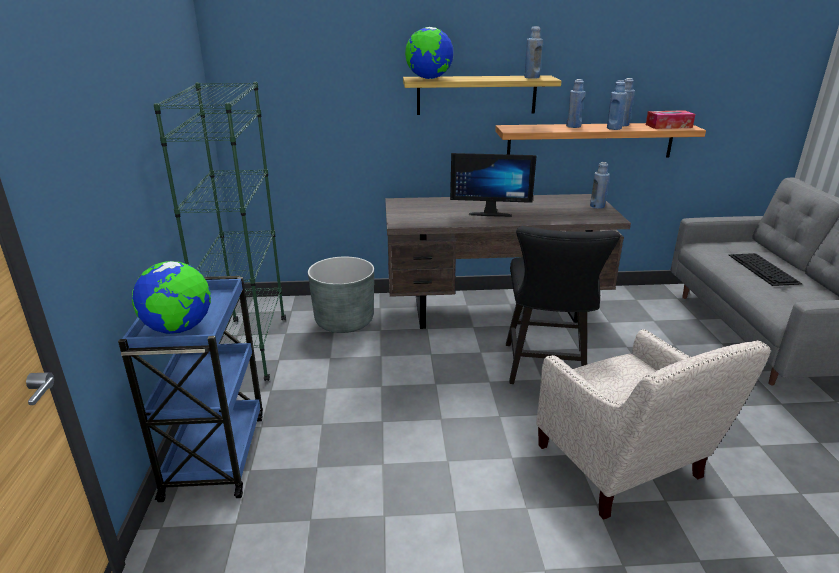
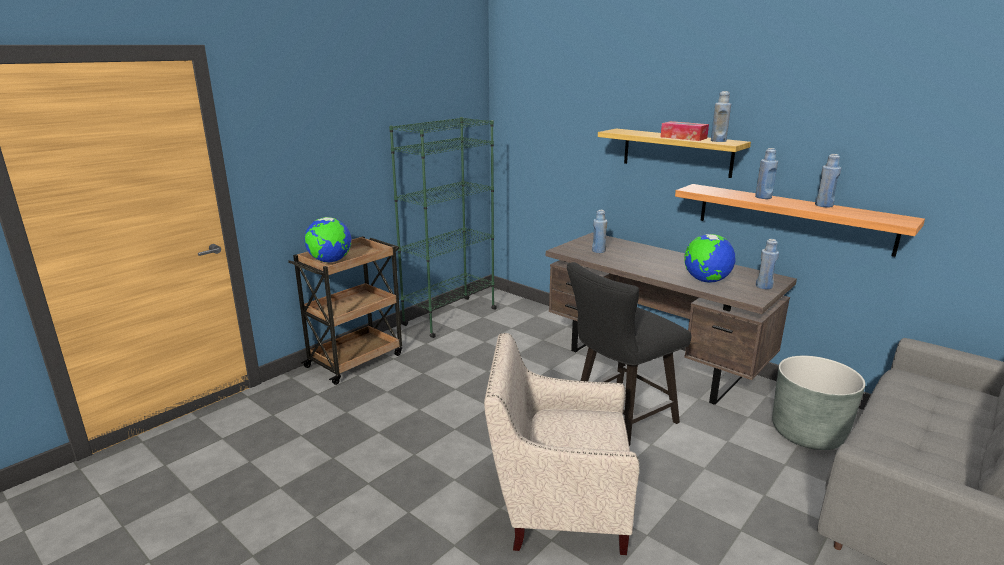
camera: 45 degrees right, 5 degrees down
blue cart [118,276,263,502] -> brown cart [288,236,402,385]
grey planter [308,257,374,333] -> grey planter moved to [772,356,866,450]
globe [405,27,453,79] -> globe moved to [684,234,735,283]
monitor [450,153,537,217] -> none
beige armchair [536,329,771,520] -> beige armchair turned 75 degrees clockwise [484,333,640,555]
blue bottle [607,80,627,130] -> blue bottle moved to [592,210,607,253]
tissue box [646,110,695,129] -> tissue box moved to [661,121,709,141]
keyboard [729,253,802,286] -> none

